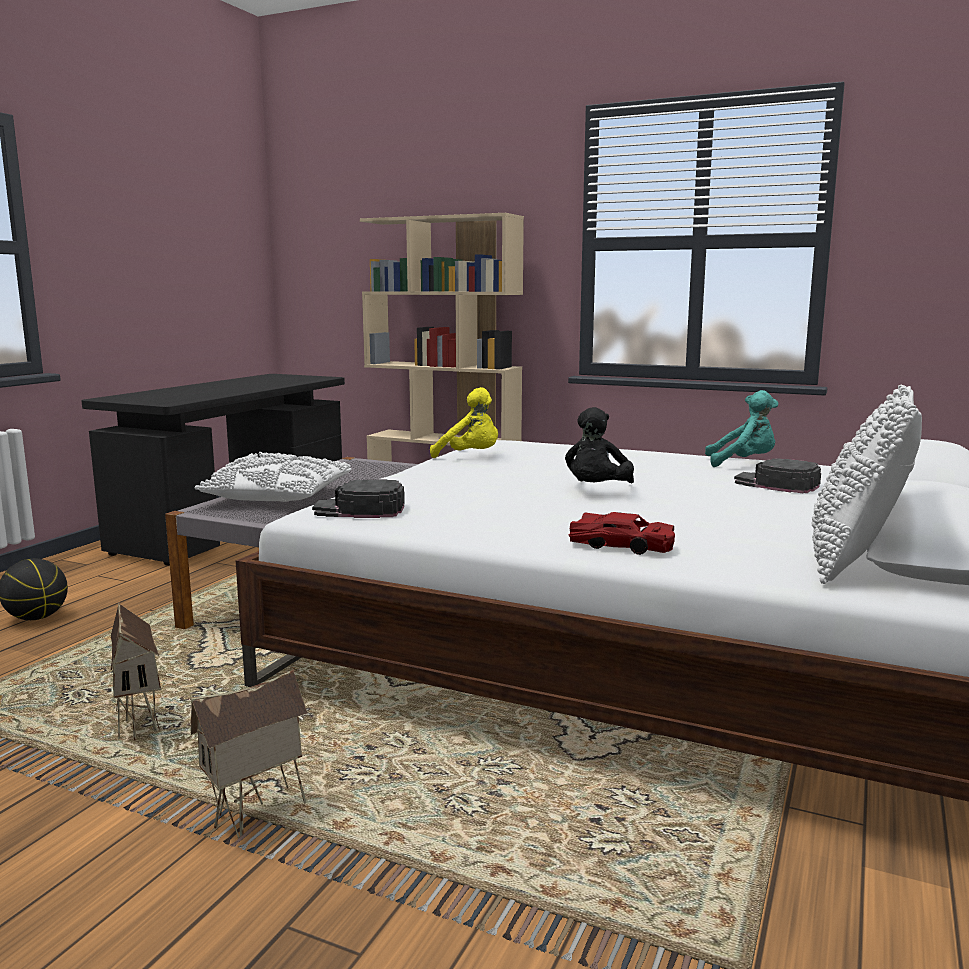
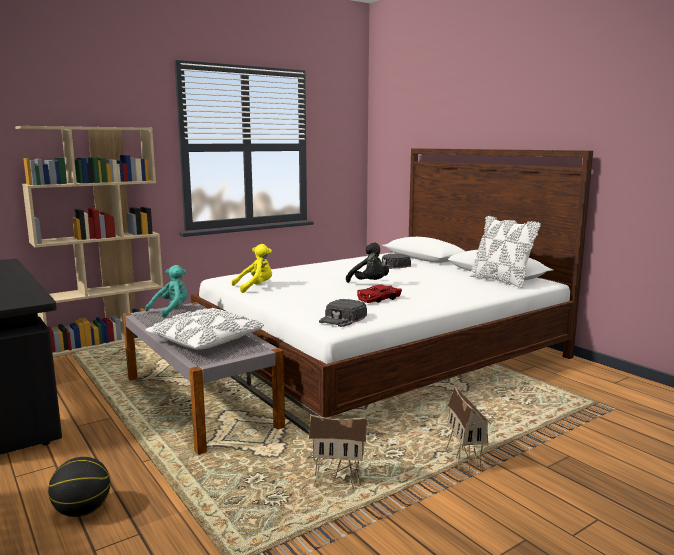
camera: 60 degrees left, 0 degrees up
red toy car [569,512,675,555] -> red toy car moved to [357,284,402,303]
turquoise plush toy [705,390,778,467] -> turquoise plush toy moved to [145,265,188,318]

